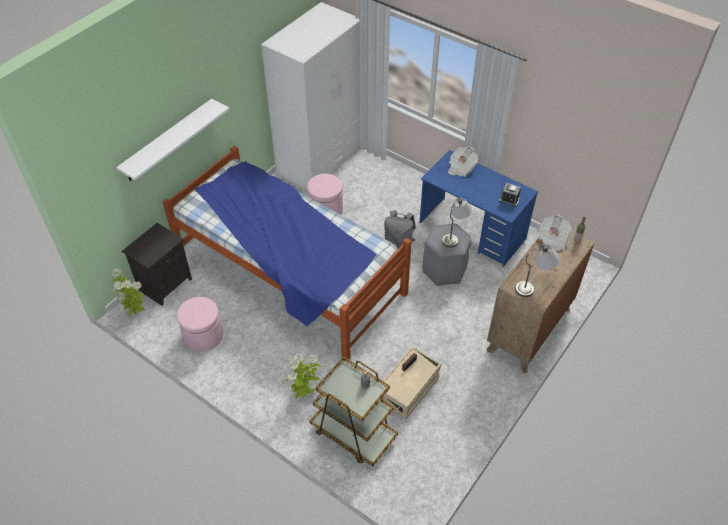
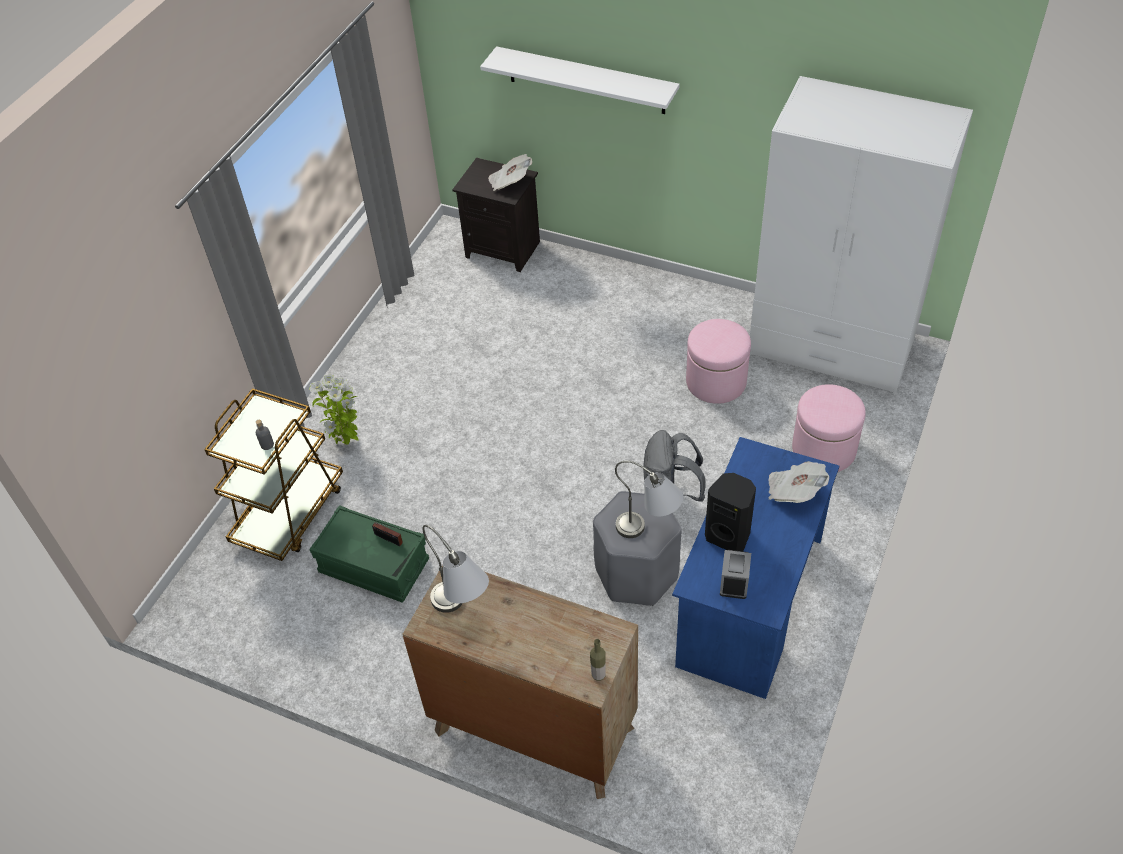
camera: 80 degrees right, 0 degrees up
potted plant [111,268,145,316] -> none
bed [163,146,412,361] -> none
pink ottoman [177,297,223,352] -> pink ottoman moved to [792,384,866,472]
beige storage box [380,346,442,419] -> green storage box [309,505,429,603]
newspaper [538,215,572,252] -> newspaper moved to [488,154,532,191]
none -> black speaker [705,473,756,551]

